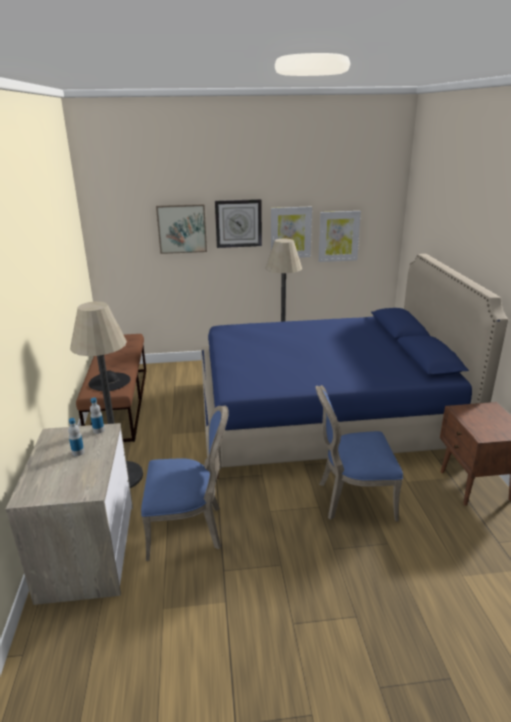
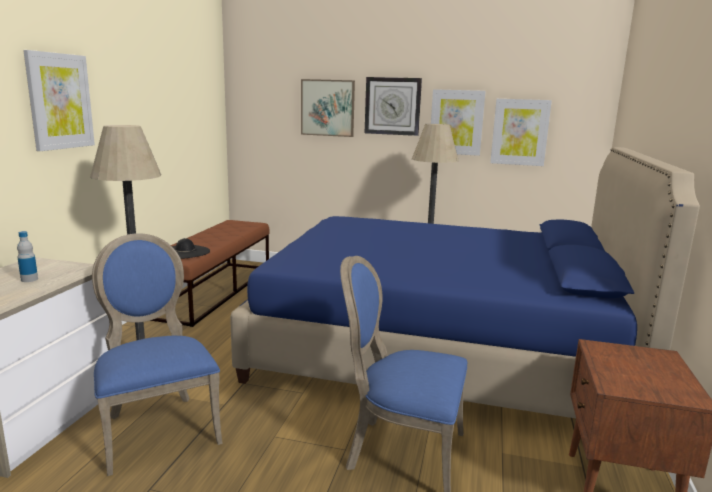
camera: 20 degrees right, 10 degrees down
bottle [90,398,104,434] -> none
blue chair [141,406,229,561] -> blue chair turned 135 degrees counterclockwise [92,233,223,476]
none -> picture [23,50,95,151]

